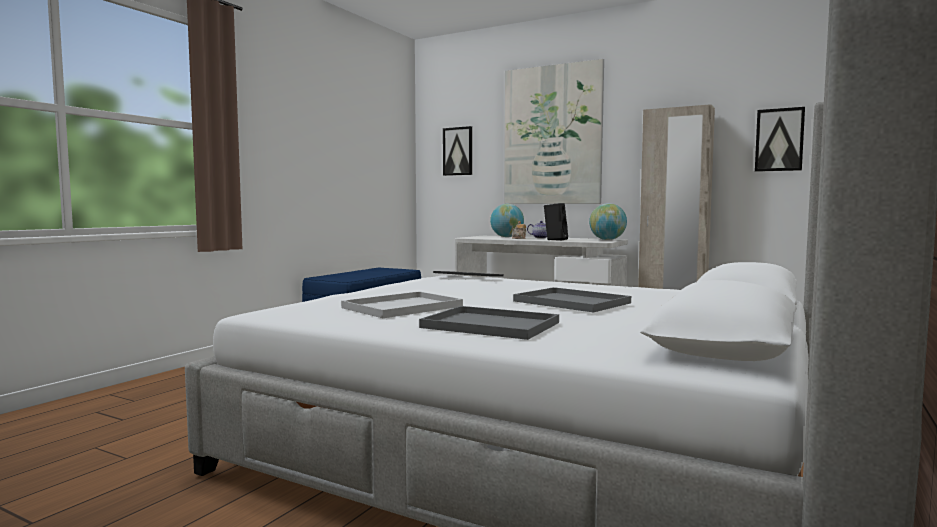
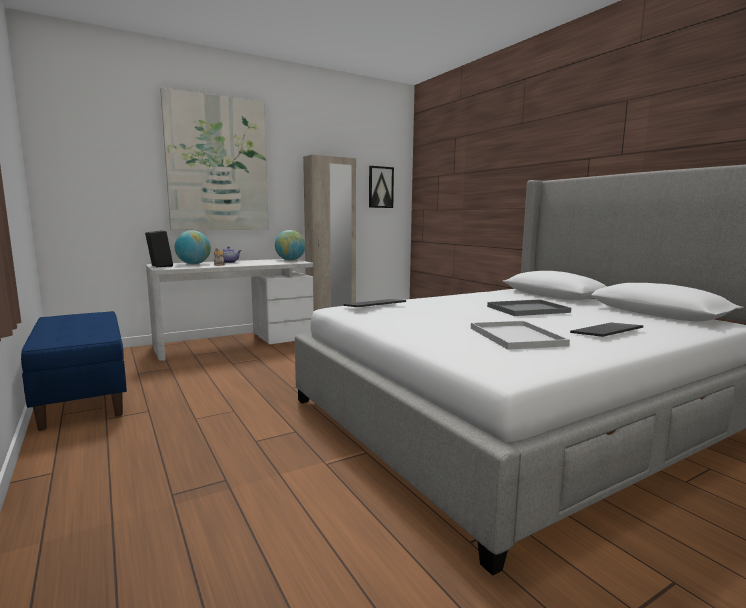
camera: 60 degrees left, 5 degrees up
grey tray [419,306,559,340] -> keyboard [570,323,643,337]
picture [443,126,472,176] -> none
black speaker [544,203,568,240] -> black speaker moved to [145,231,173,268]

